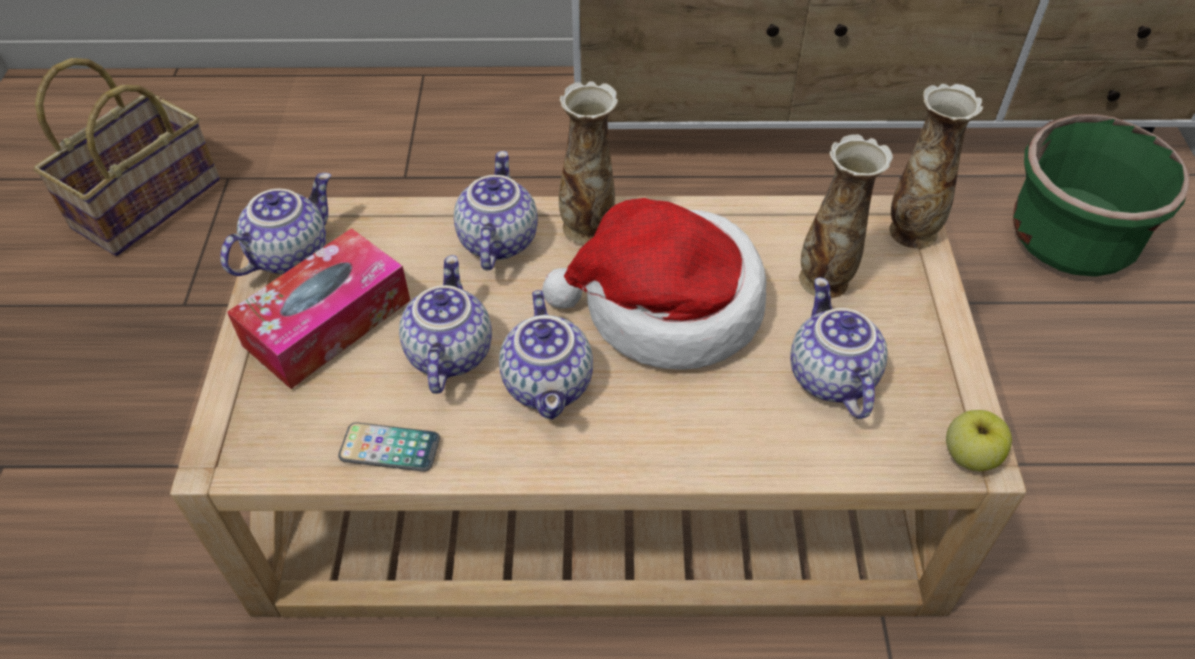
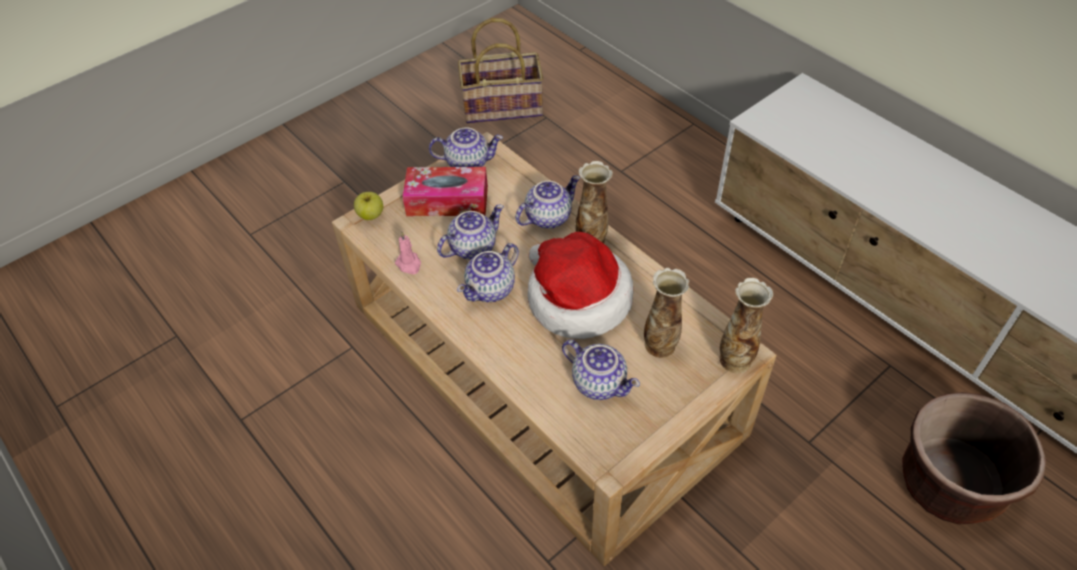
camera: 50 degrees right, 0 degrees up
phone [338,422,440,472] -> pink candle [395,232,421,274]
teapot [790,277,888,419] -> teapot turned 90 degrees clockwise [562,340,640,400]
apple [946,410,1012,471] -> apple moved to [354,192,383,220]
green planter [1013,114,1190,277] -> brown planter [902,392,1046,525]

